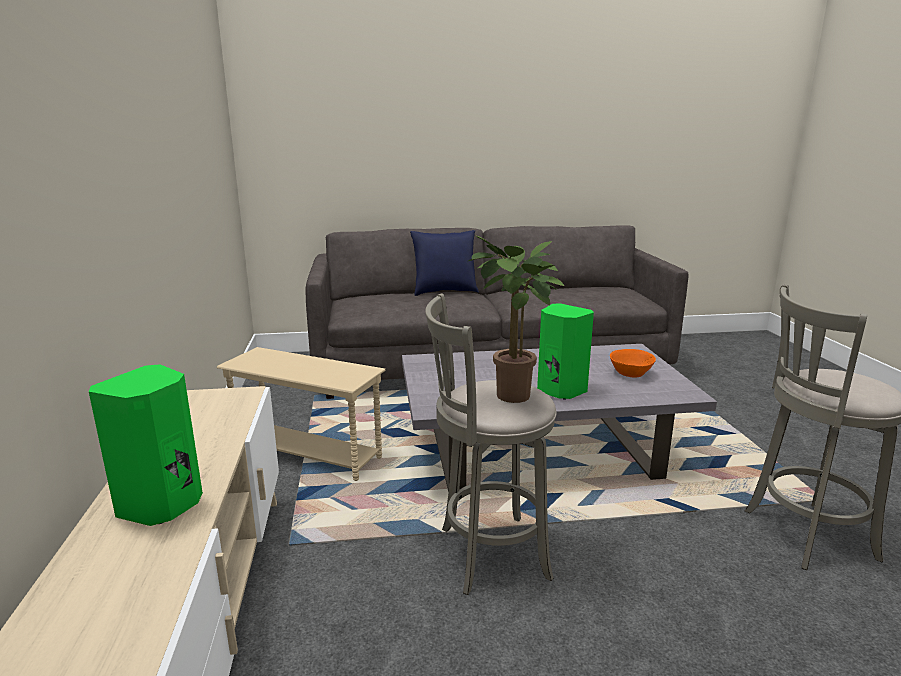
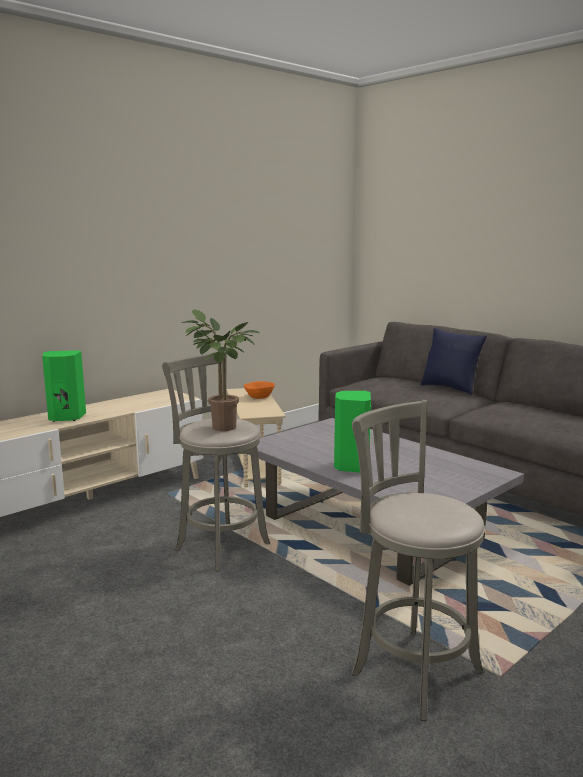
camera: 55 degrees right, 5 degrees down
orange bowl [610,349,656,378] -> orange bowl moved to [244,381,275,399]

